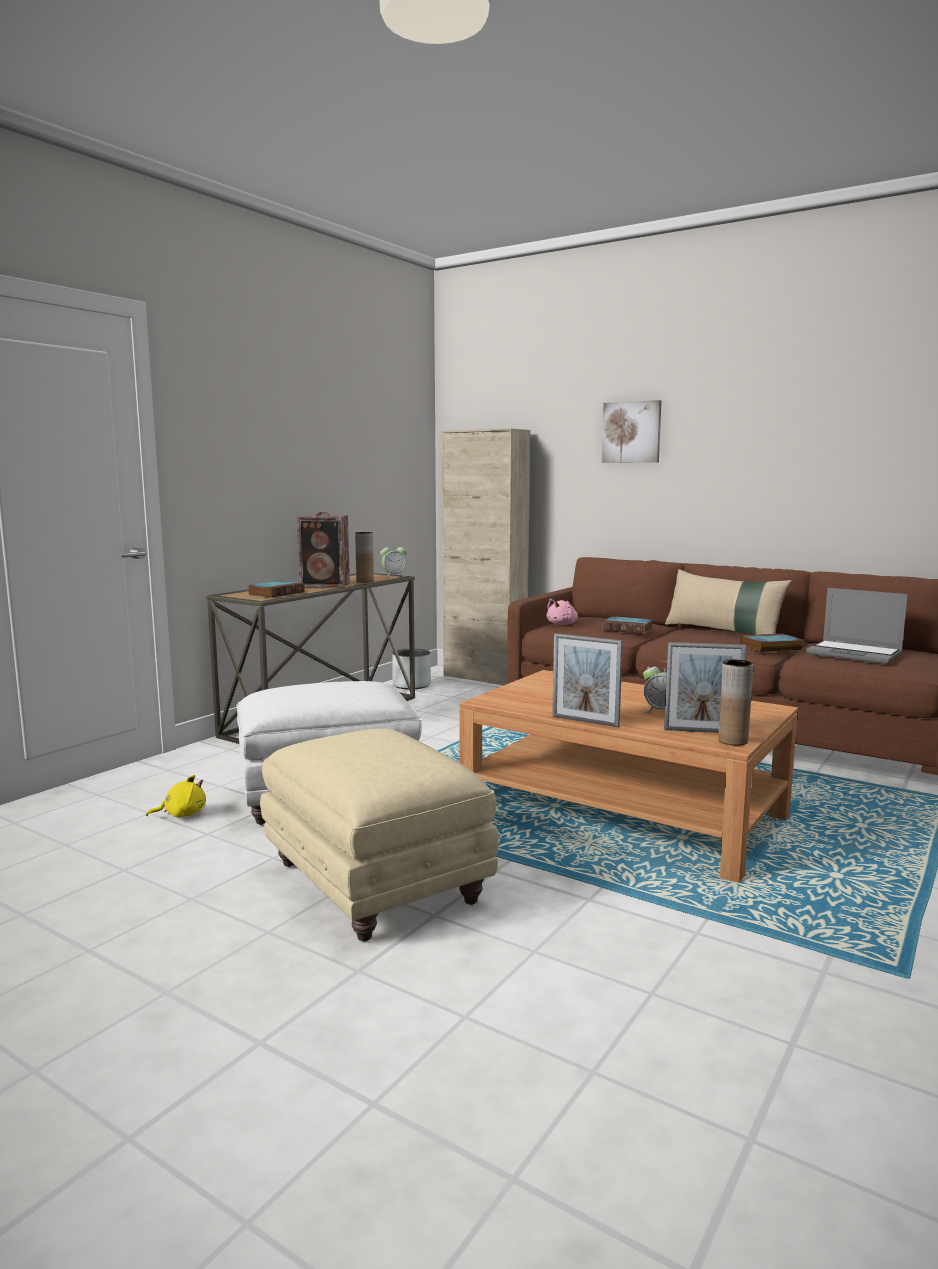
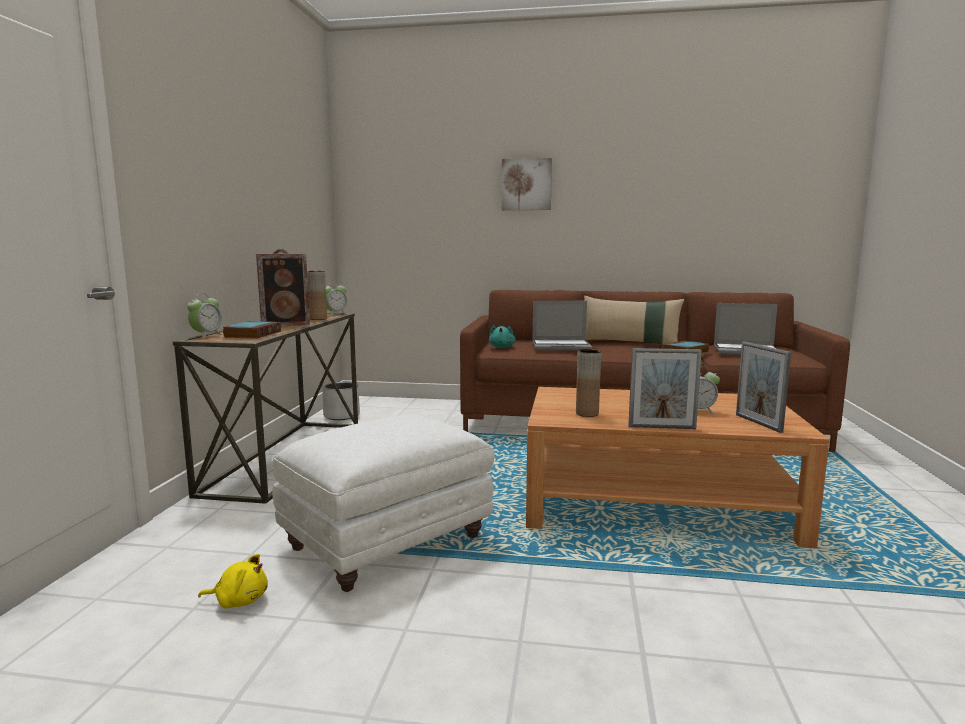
camera: 25 degrees left, 0 degrees up
yellow plush toy [146,775,206,818] -> yellow plush toy turned 45 degrees clockwise [198,554,268,609]
beige ottoman [260,728,499,942] -> none
beige cabinet [442,428,530,685] -> none
pink plush toy [547,599,578,625] -> turquoise plush toy [489,325,516,348]
book [603,616,653,634] -> laptop [532,301,592,351]
picture frame [664,642,746,733] -> picture frame turned 90 degrees clockwise [736,342,791,433]
brown vase [718,660,753,746] -> brown vase moved to [576,349,601,417]
none -> alarm clock [187,293,222,338]

